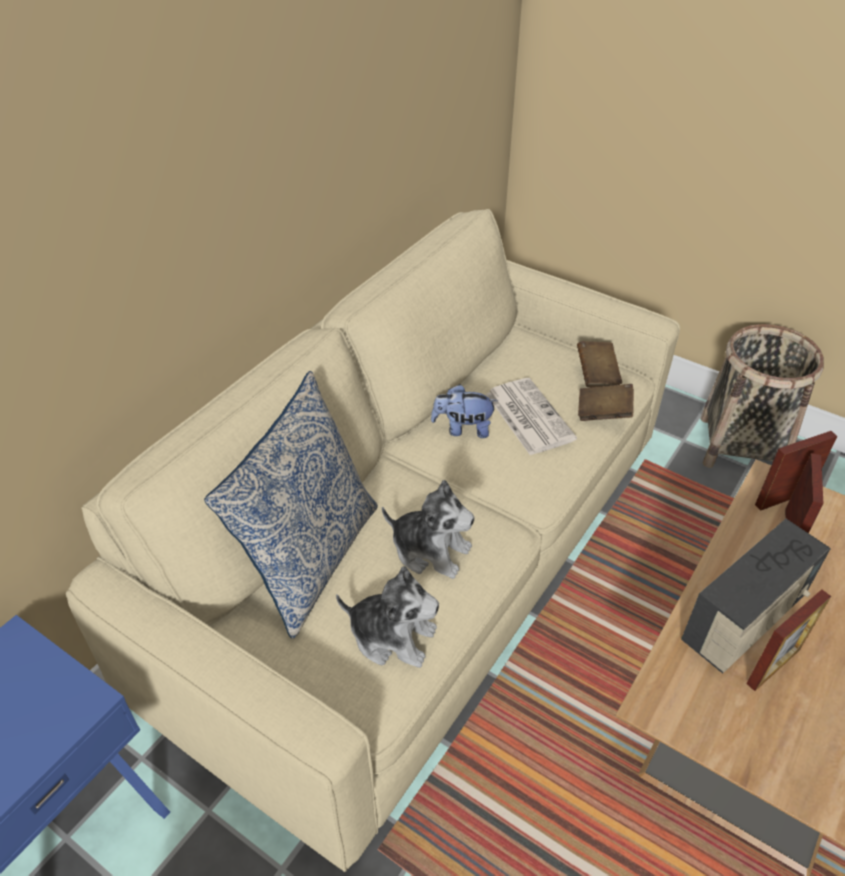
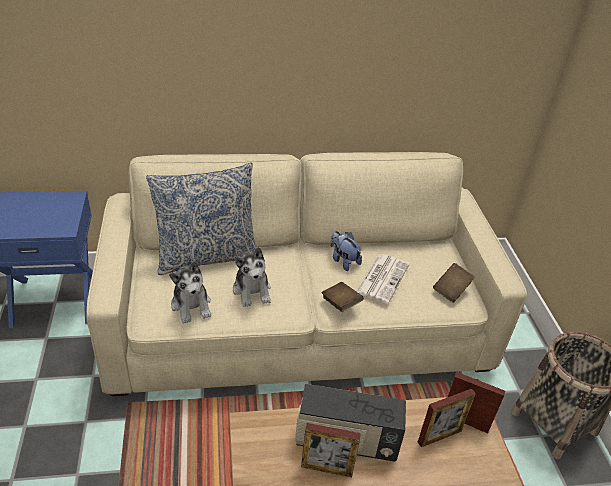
camera: 45 degrees right, 5 degrees down
brown book [578,384,634,421] -> brown book moved to [321,282,364,312]

